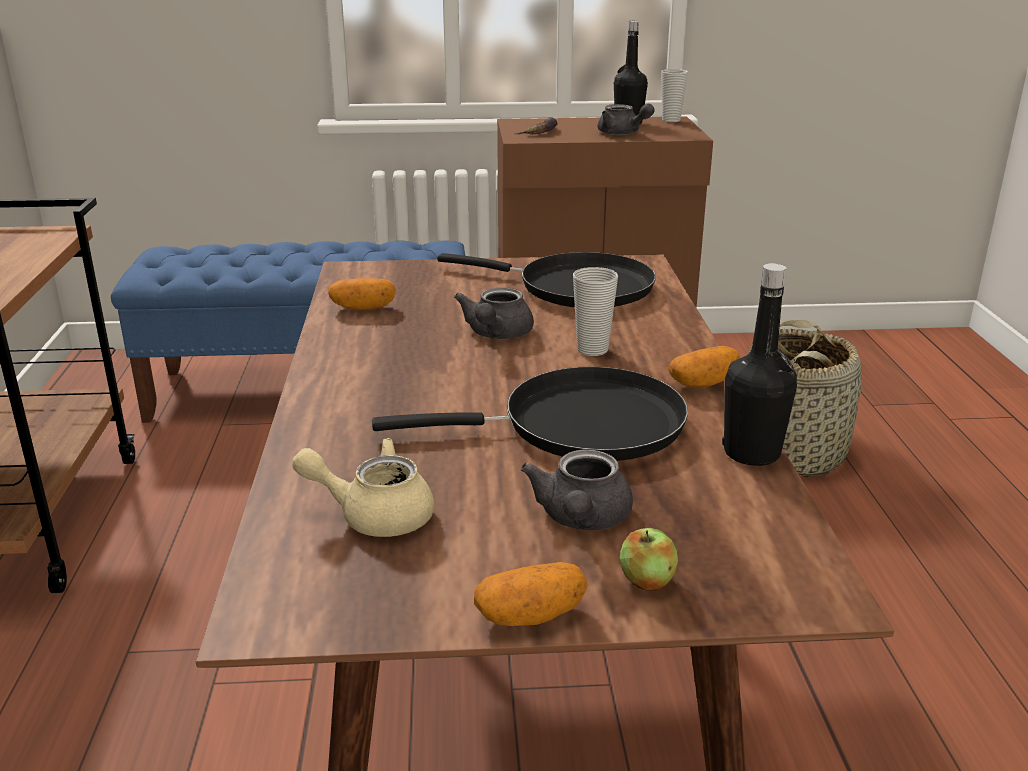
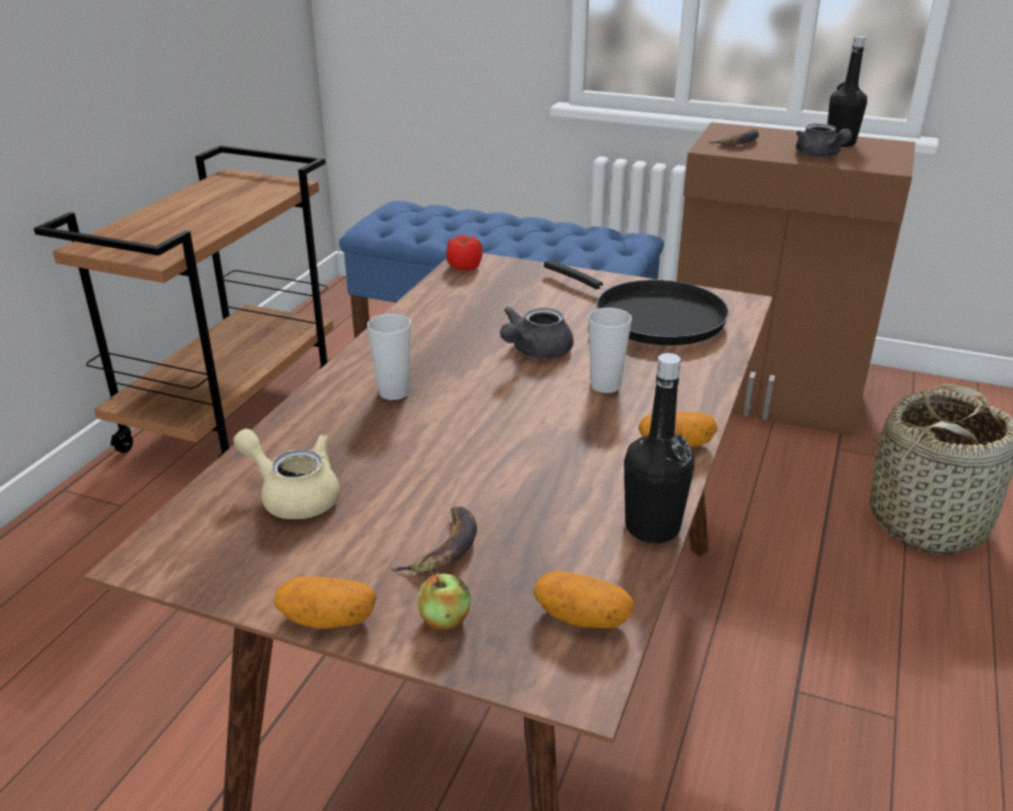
camera: 25 degrees right, 5 degrees up
potato [328,278,396,311] -> potato moved to [534,571,634,628]
black frying pan [372,367,688,461] -> none
grey teapot [521,450,633,530] -> banana [391,507,477,574]
cup [661,69,688,122] -> cup moved to [367,313,411,400]
none -> tomato [446,235,483,270]

